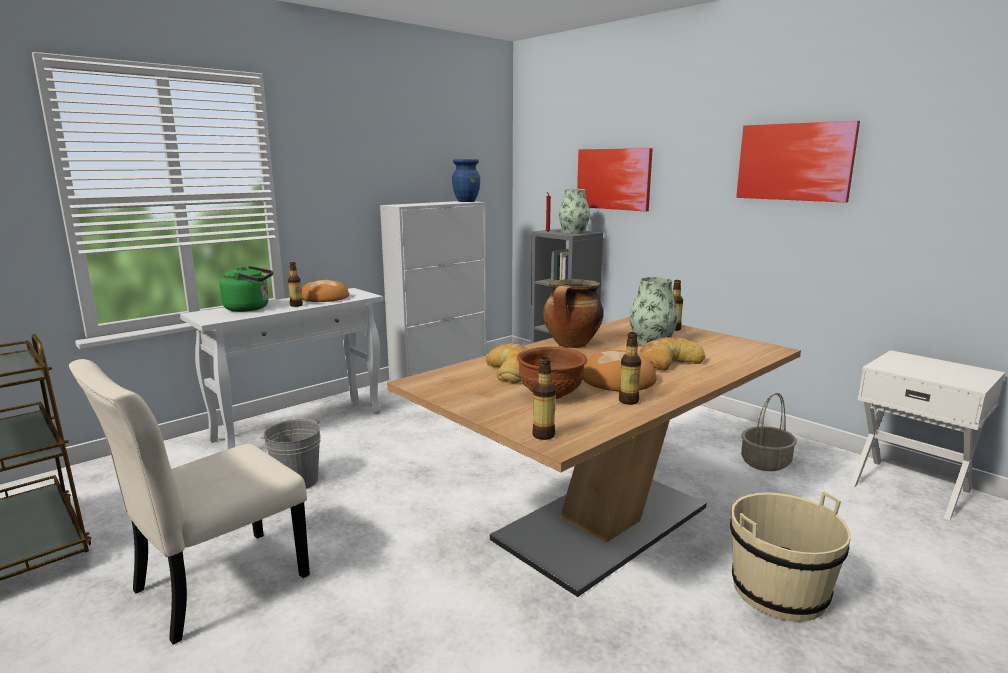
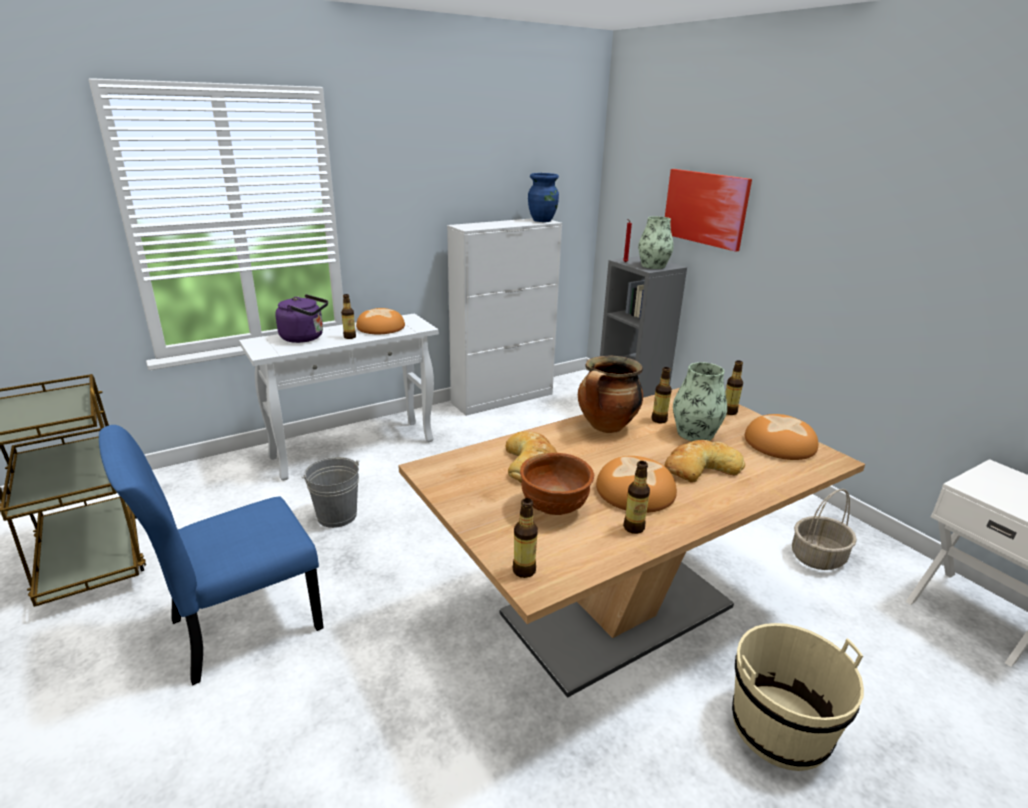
camera: 10 degrees right, 10 degrees up
beige chair [69,359,310,645] -> blue chair [99,425,324,686]
green kettle [220,266,273,312] -> purple kettle [275,294,328,343]
picture [736,120,860,203] -> none
none -> bottle [651,367,672,423]
none -> bread [745,414,818,460]

